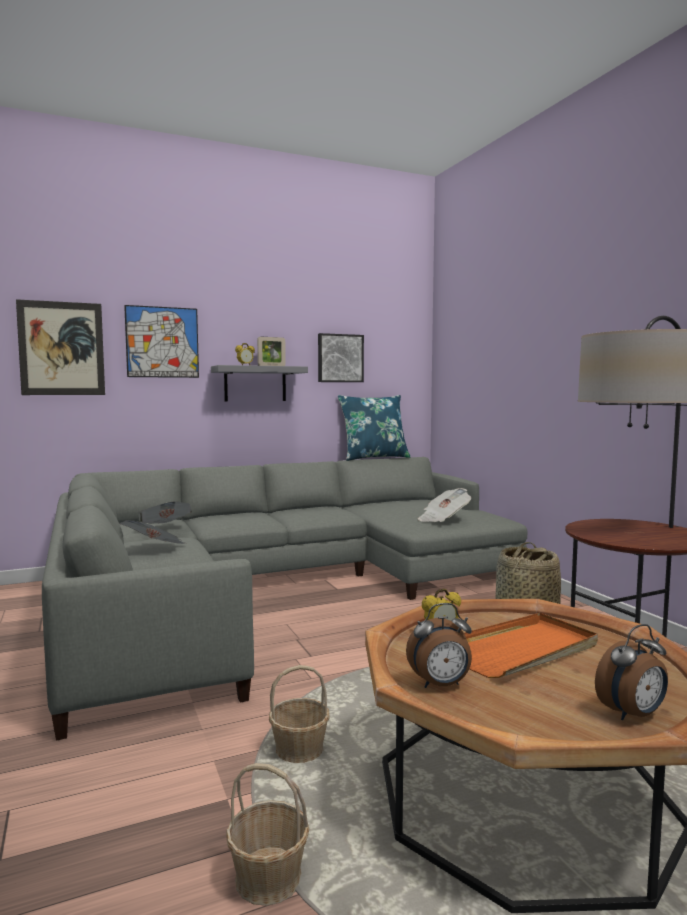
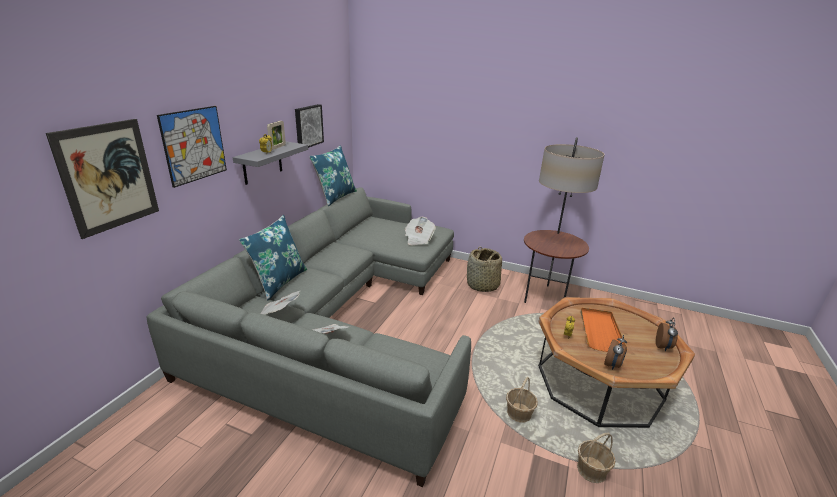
camera: 45 degrees left, 20 degrees up
none -> blue pillow [239,215,307,300]

